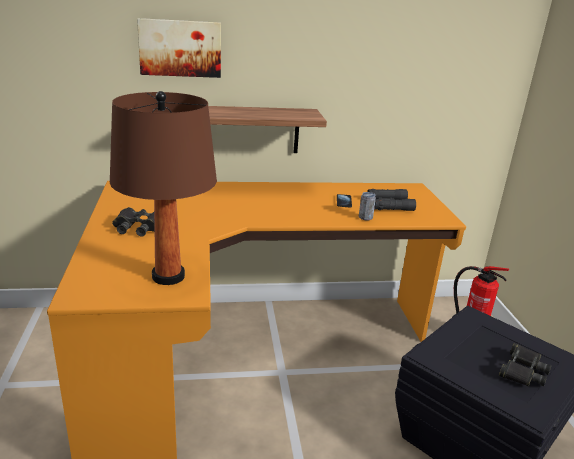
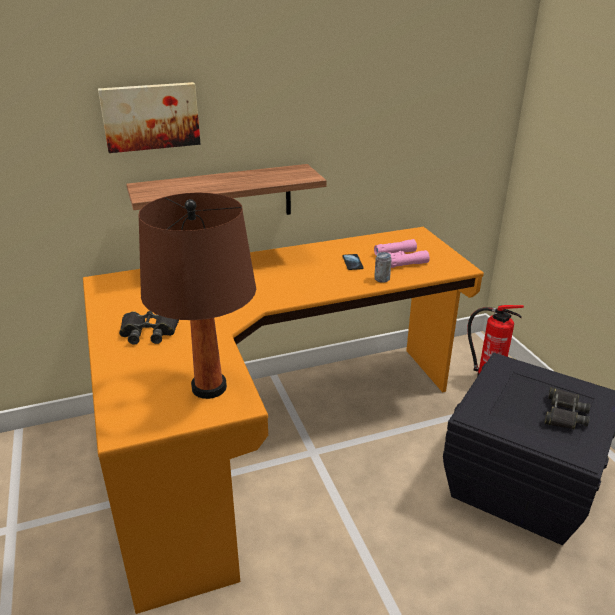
camera: 10 degrees left, 5 degrees up
black binoculars [367,189,416,211] -> pink binoculars [374,239,430,268]

